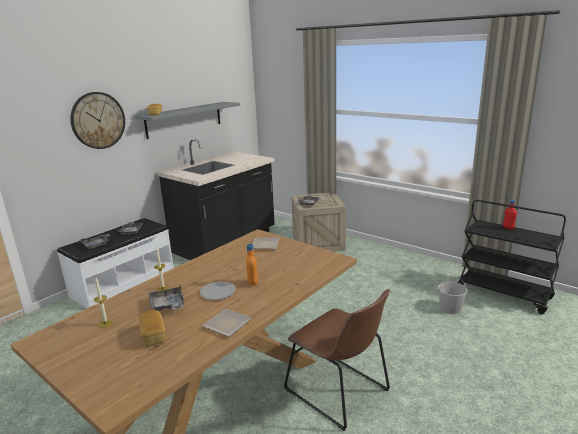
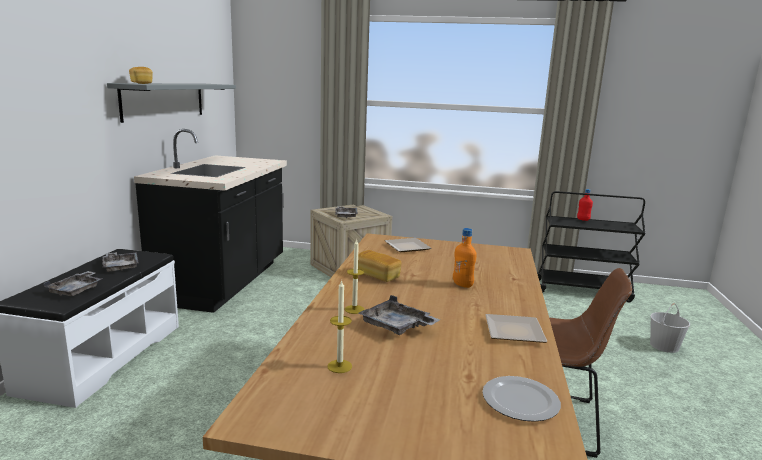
camera: 30 degrees left, 5 degrees down
wall clock [70,92,125,149] -> none
bread [138,310,165,346] -> bread moved to [358,250,402,282]
plate [200,282,236,300] -> plate moved to [482,376,561,422]
white bucket [438,276,468,314] -> white bucket moved to [650,303,690,353]

